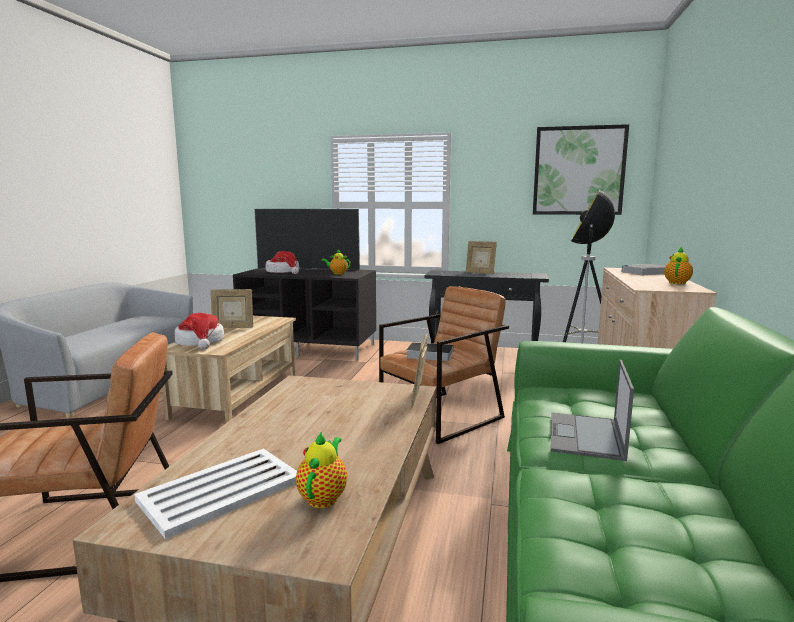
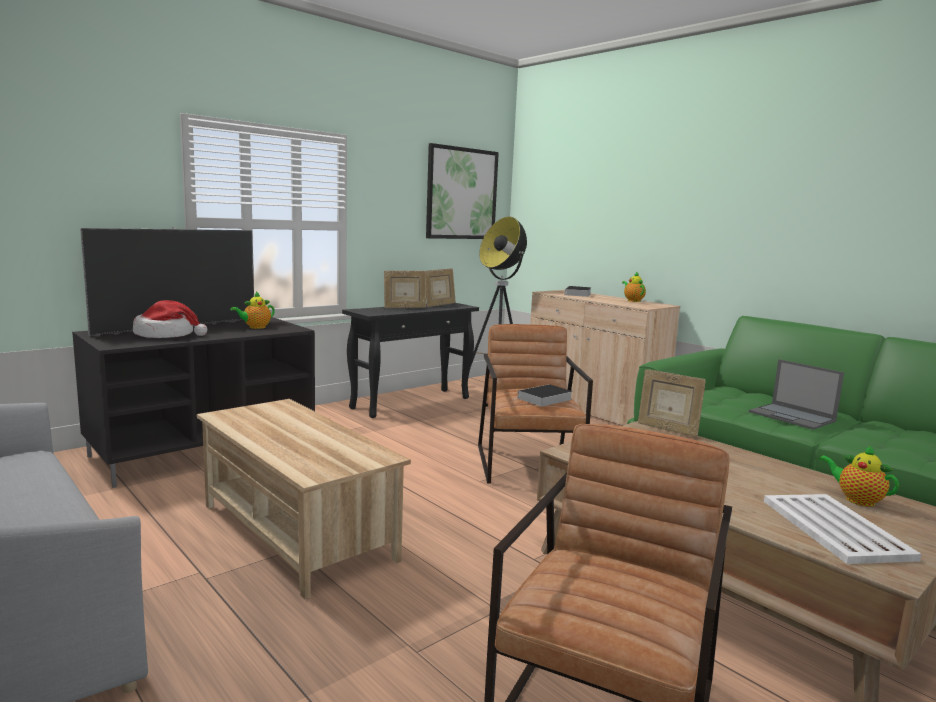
camera: 55 degrees left, 0 degrees up
hat [174,313,224,350] -> none
picture frame [211,289,253,328] -> picture frame moved to [426,268,456,307]

